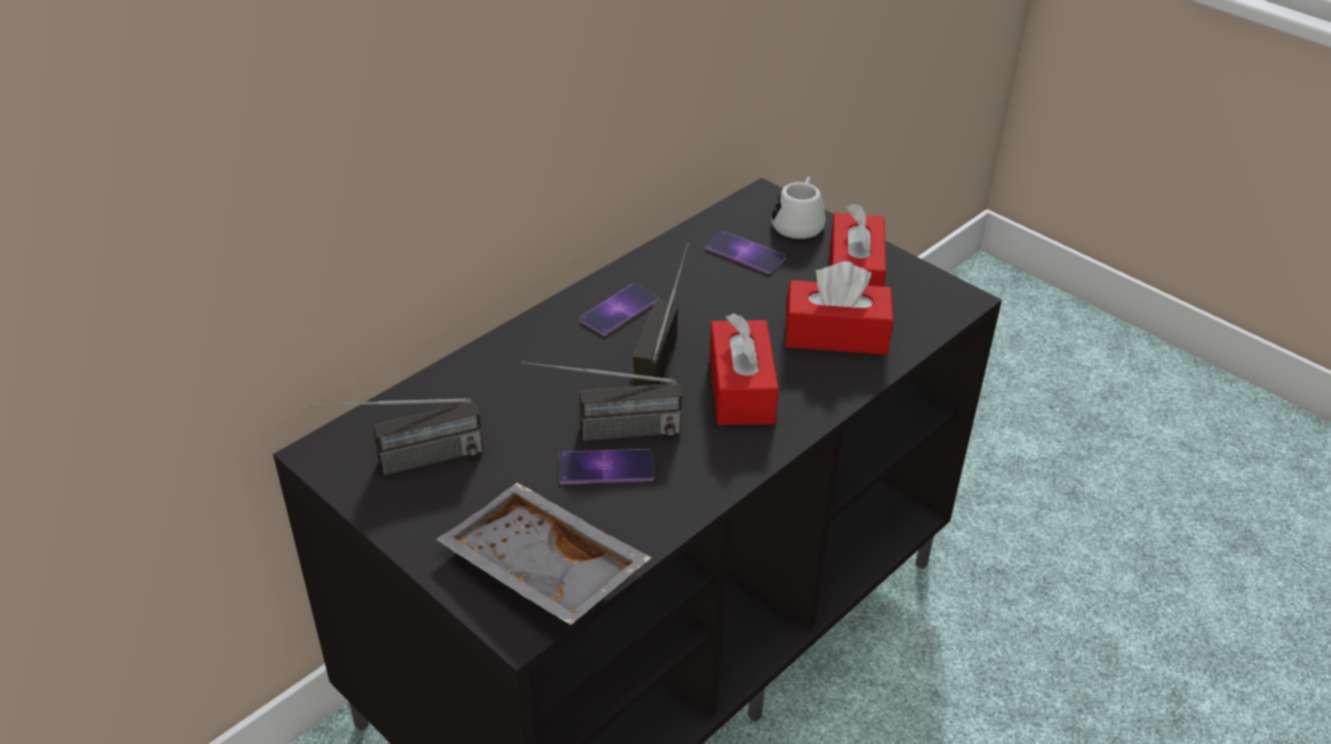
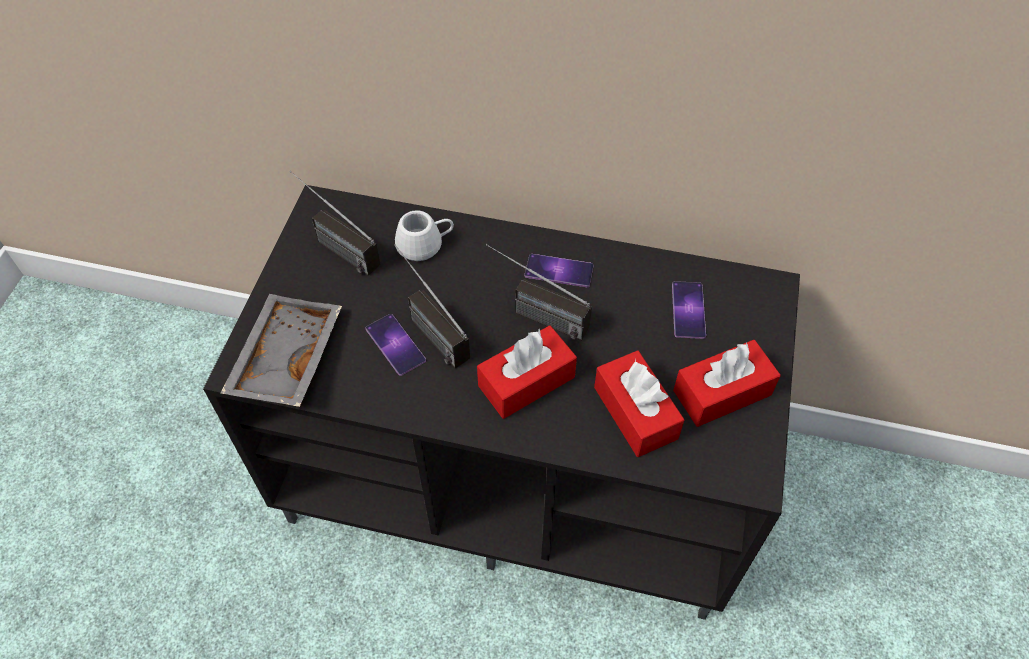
camera: 60 degrees right, 15 degrees up
radio [629,243,689,386] -> radio turned 135 degrees counterclockwise [486,244,592,341]
white mug [771,177,826,239] -> white mug moved to [395,210,454,261]

